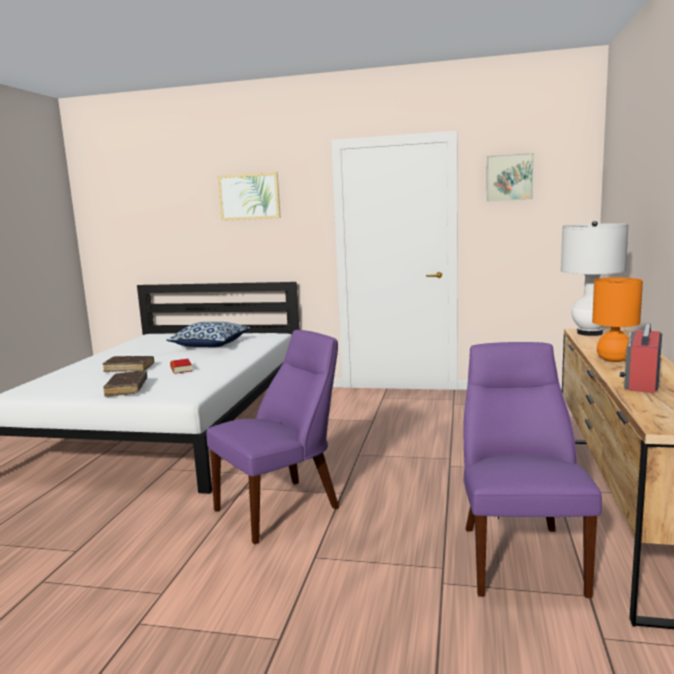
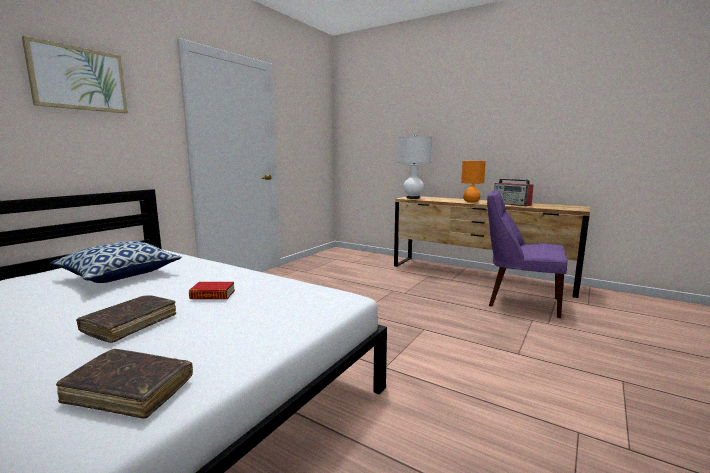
camera: 70 degrees left, 0 degrees up
brown book [103,371,147,397] -> brown book moved to [56,349,193,419]
purple chair [206,330,339,544] -> none
picture [486,153,534,202] -> none

